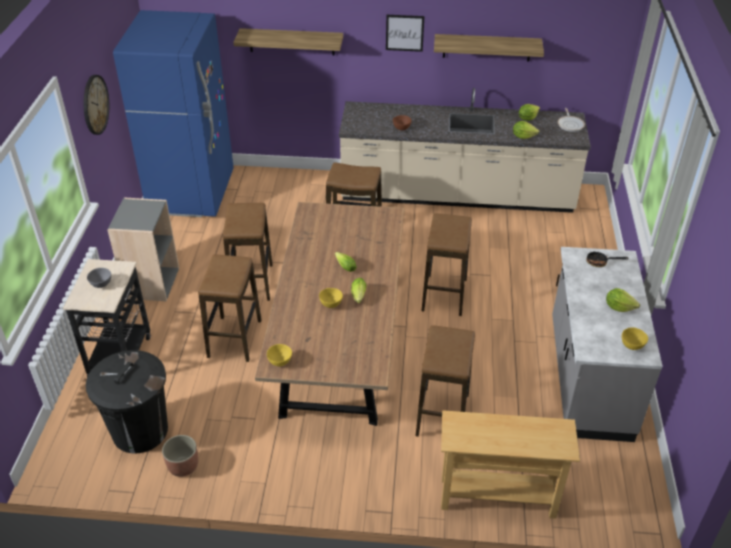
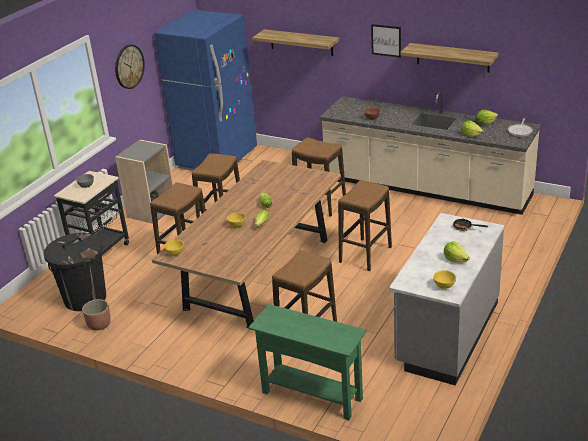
camera: 25 degrees right, 10 degrees down
beige console table [441,410,580,519] -> green console table [248,304,367,420]

